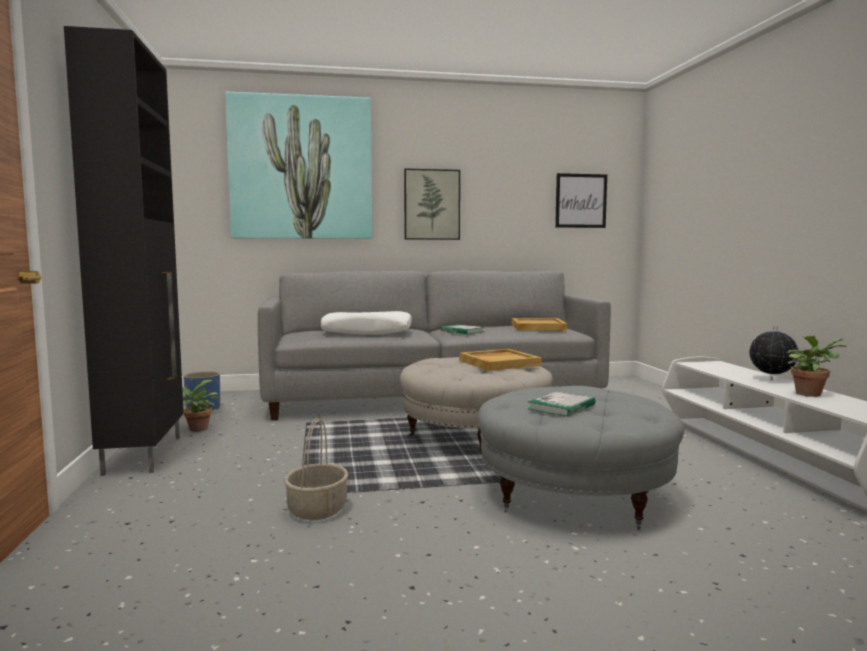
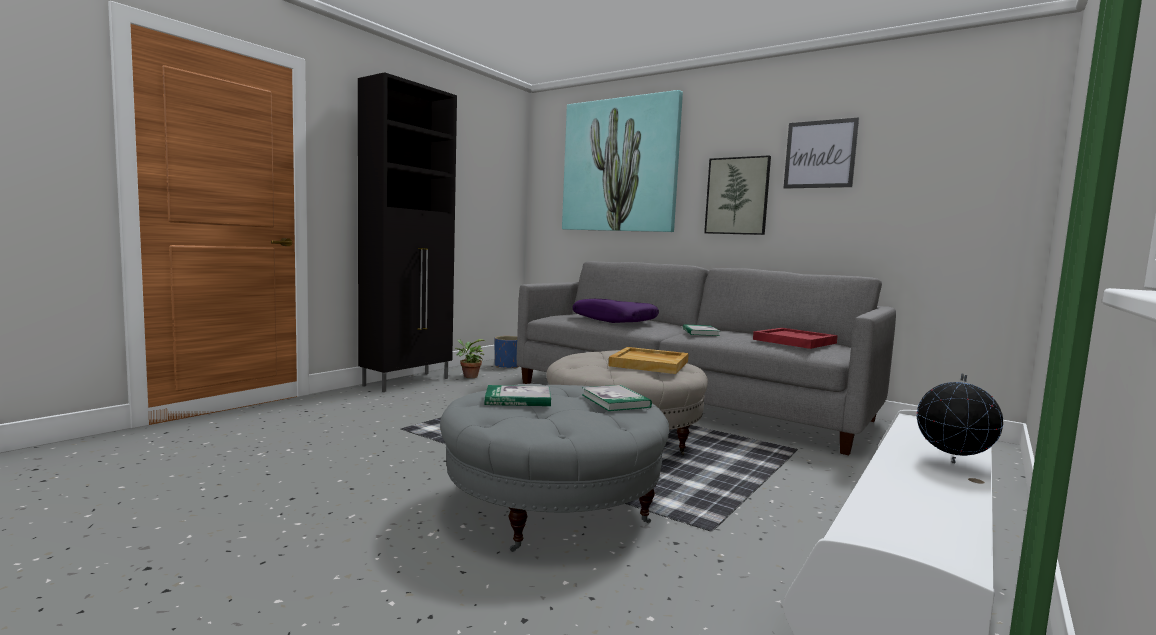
camera: 45 degrees right, 0 degrees up
basket [284,418,349,520] -> none
white pillow [320,311,412,335] -> purple pillow [572,299,659,323]
beige tray [512,318,567,331] -> red tray [753,328,838,349]
picture [555,173,607,228] -> picture moved to [784,117,859,189]
potted plant [786,335,847,397] -> none
none -> book [582,385,652,411]

